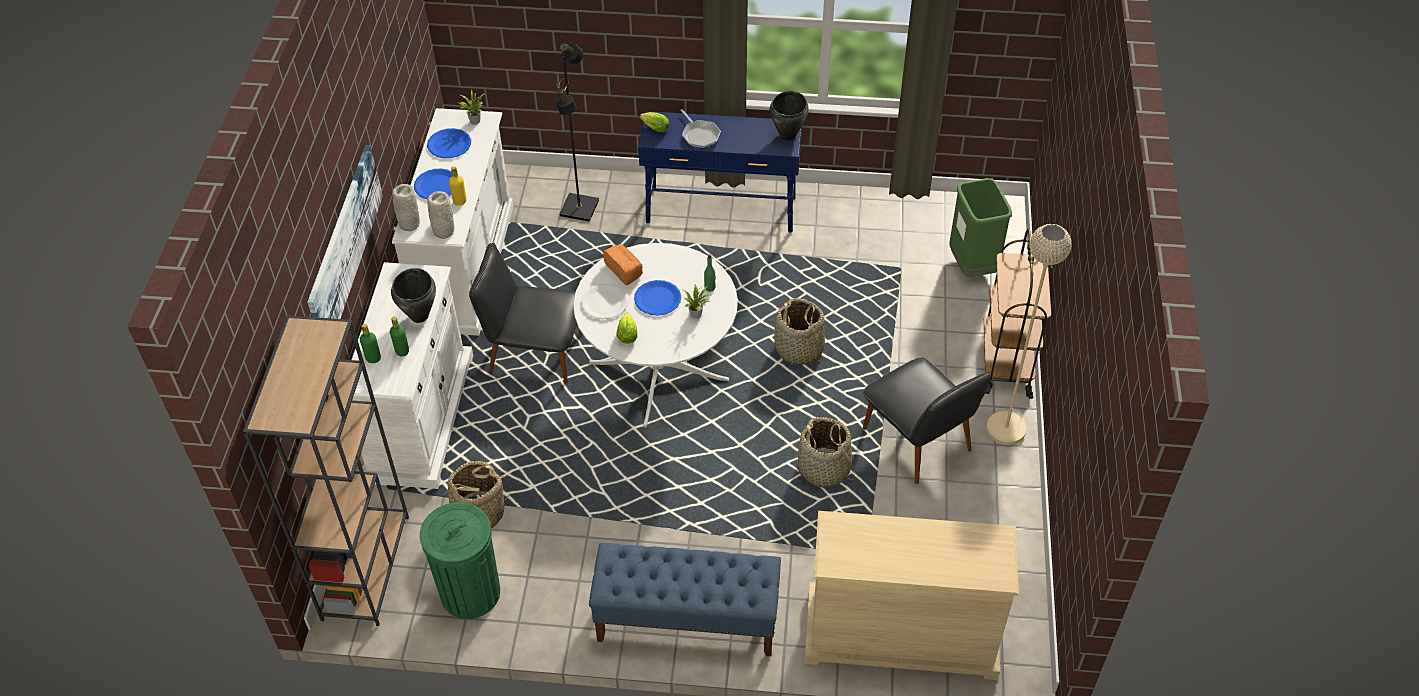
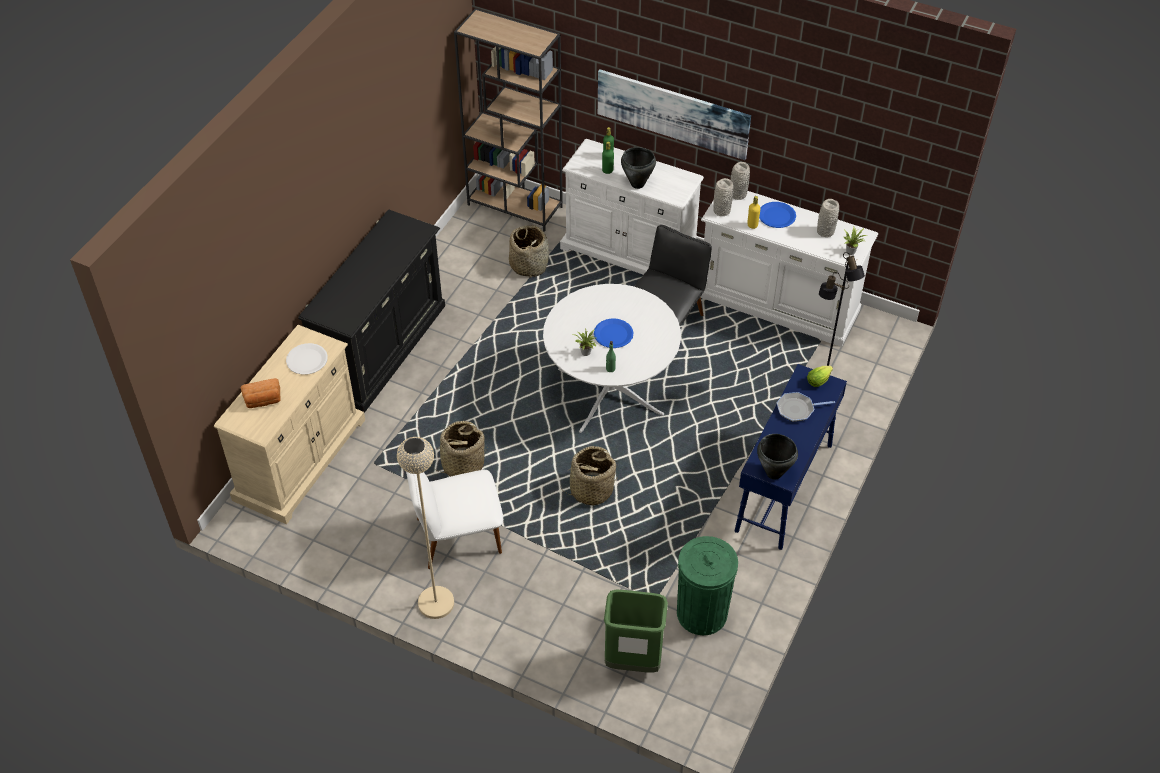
camera: 110 degrees right, 0 degrees up
green trash can [420,502,500,619] -> green trash can moved to [677,536,738,635]
blue plate [427,128,471,158] -> grey vase [817,199,839,237]
white plate [581,284,628,319] -> white plate moved to [286,343,328,375]
blue bench [589,543,781,656] -> black cabinet [298,209,445,413]
bread [603,244,643,285] -> bread moved to [241,378,281,408]
lettuce [616,313,638,344] -> none
black chair [863,357,991,484] -> white chair [406,470,503,569]
brown cart [984,229,1051,399] -> none

